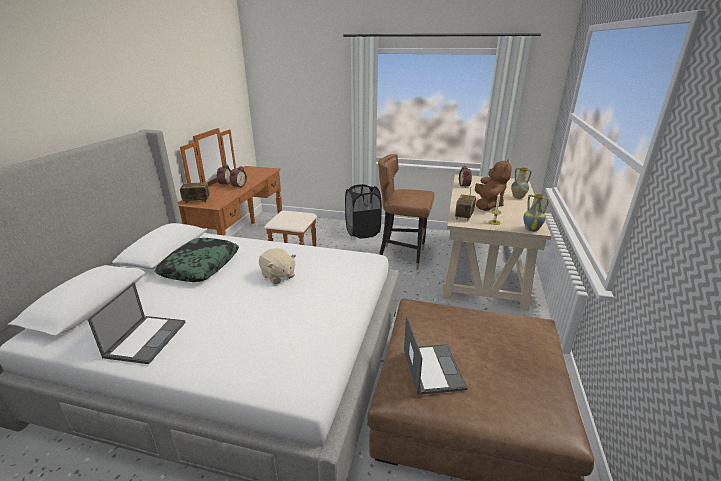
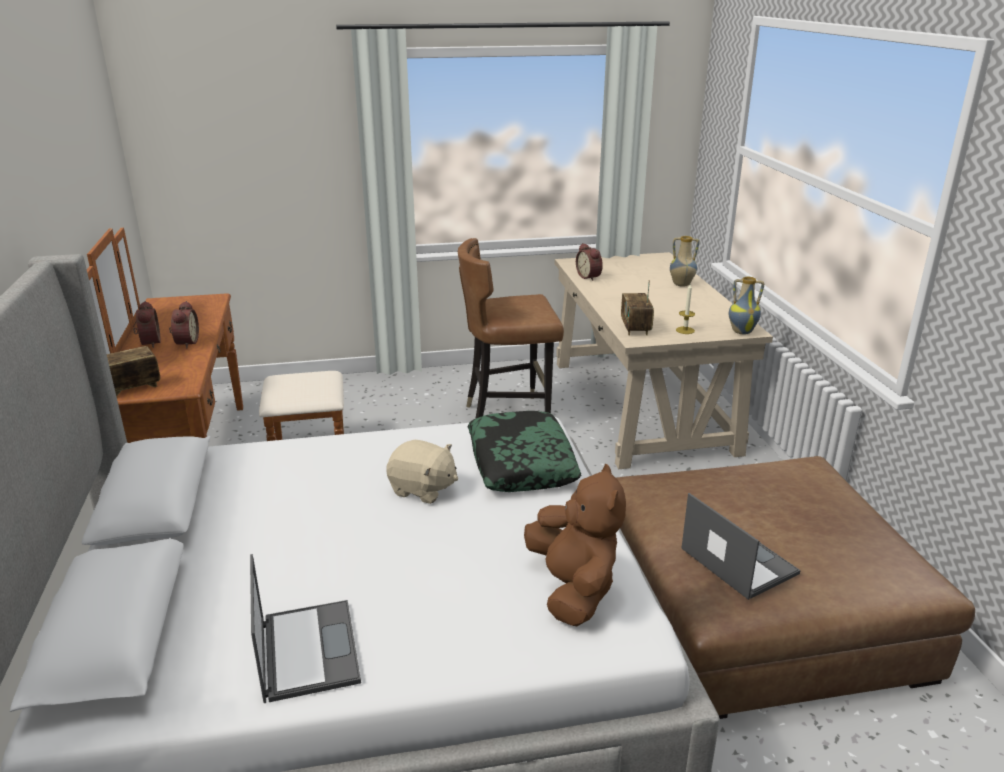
camera: 25 degrees left, 0 degrees up
pillow [154,238,239,282] -> pillow moved to [467,411,581,492]
black laundry basket [345,184,382,238] -> none
brown plush toy [475,159,512,211] -> brown plush toy moved to [524,464,626,626]

